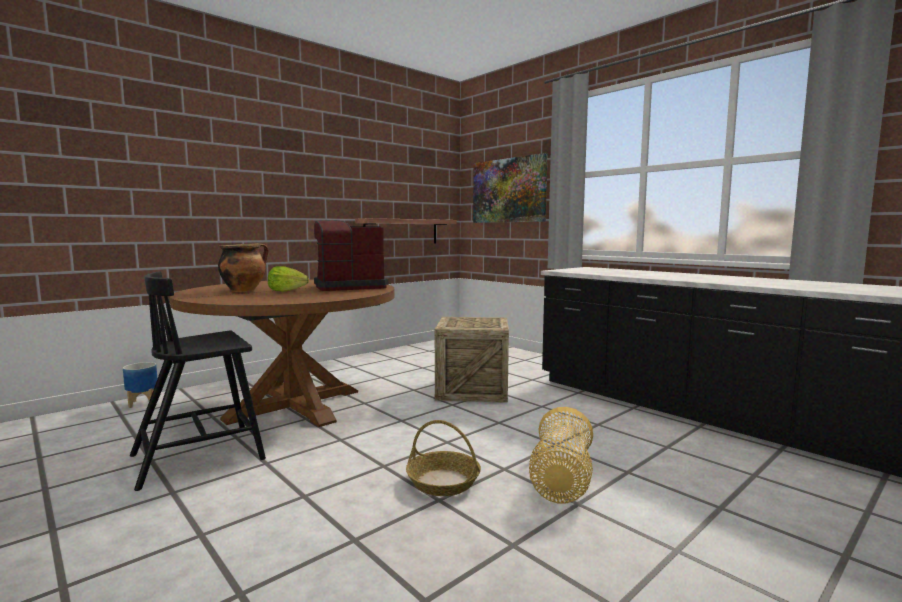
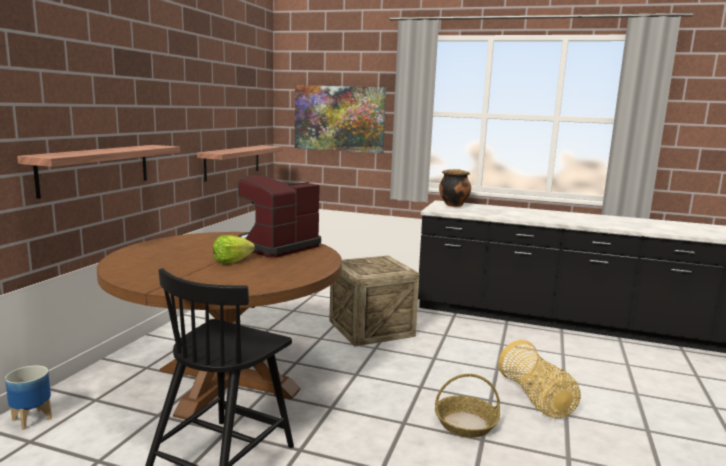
camera: 30 degrees left, 5 degrees up
cooking pot [218,243,269,292] -> cooking pot moved to [439,169,471,207]
none -> shelf [17,145,180,199]

